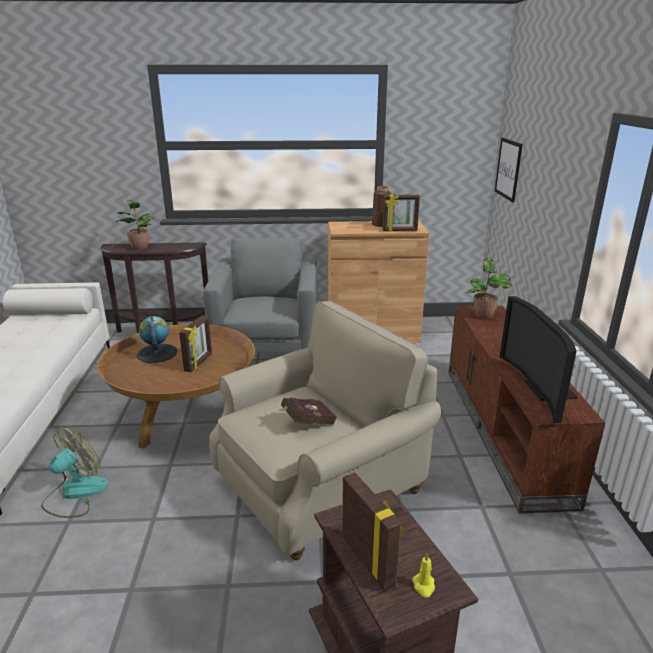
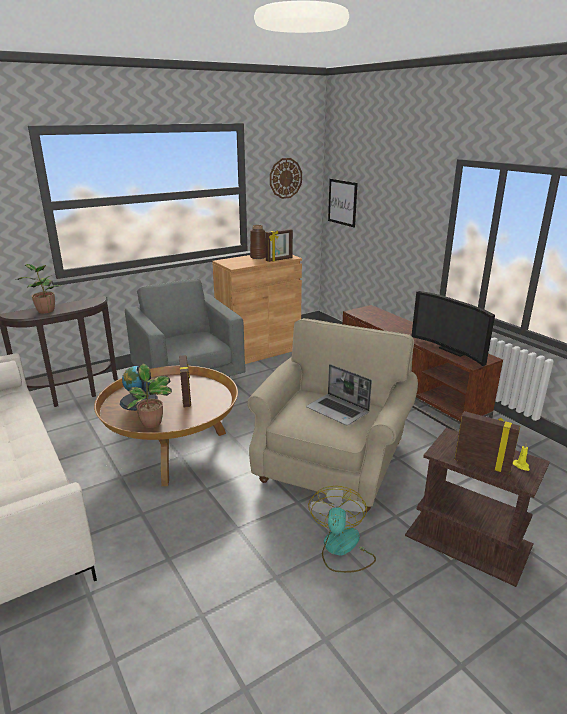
camera: 30 degrees left, 0 degrees up
fan [41,426,108,518] -> fan moved to [308,486,376,573]
red book [279,398,337,425] -> laptop [306,364,372,426]
potted plant [467,258,511,319] -> potted plant moved to [126,364,172,428]
none -> wall clock [270,158,302,199]

